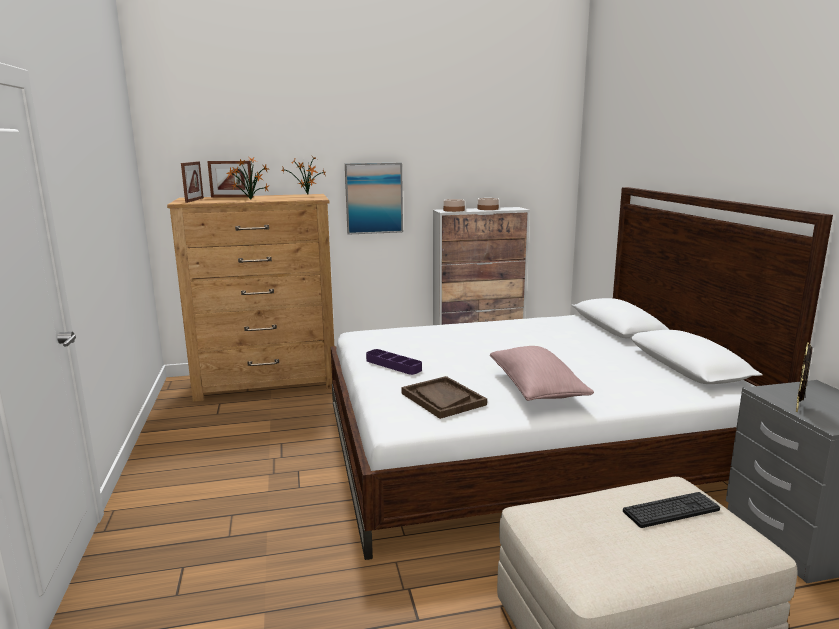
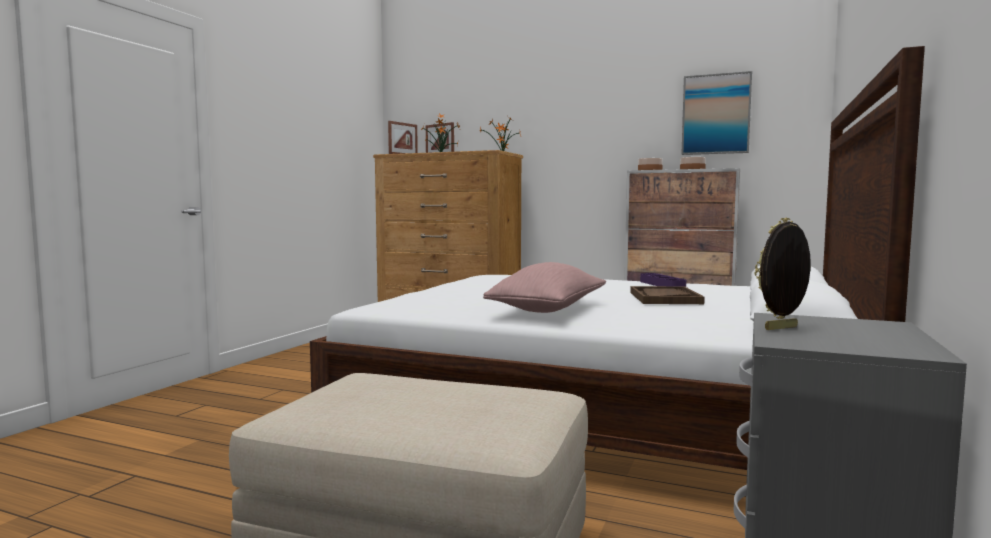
camera: 35 degrees right, 10 degrees down
picture [345,163,403,235] -> picture moved to [681,71,752,155]
purple tray [366,349,422,375] -> purple tray moved to [640,273,686,287]
brown tray [401,376,487,419] -> brown tray moved to [630,286,705,304]
keyboard [623,492,720,528] -> none

